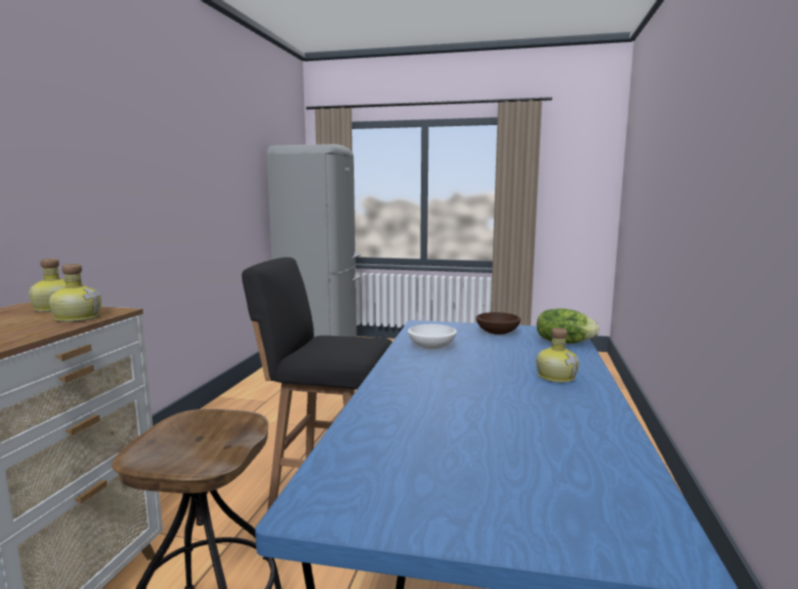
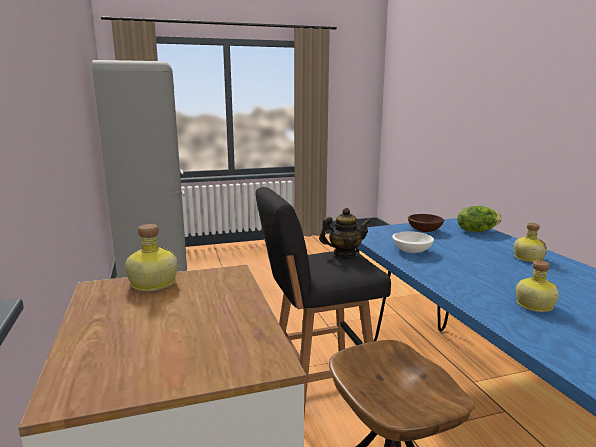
camera: 30 degrees left, 5 degrees up
bottle [49,264,101,322] -> bottle moved to [516,260,559,312]
none -> teapot [319,208,371,257]

